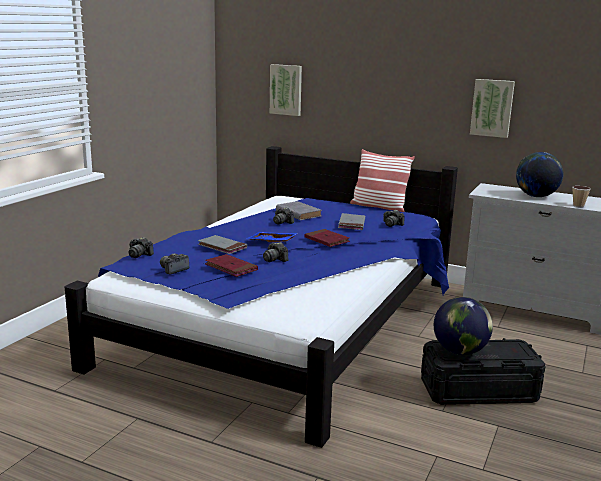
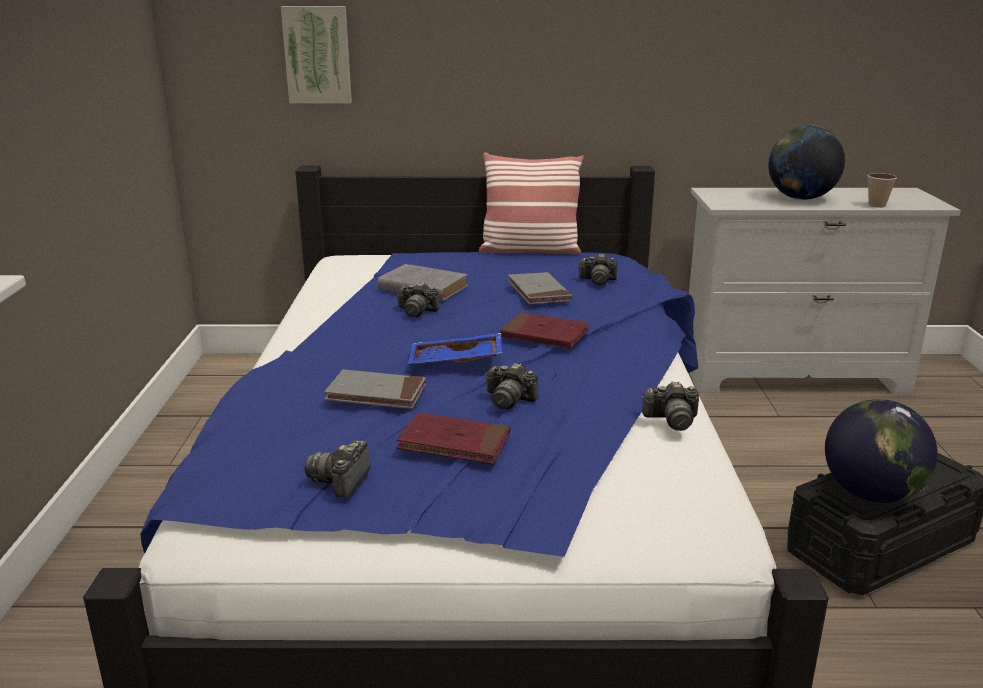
camera: 25 degrees left, 5 degrees up
camera [128,237,154,258] -> camera moved to [642,381,699,431]
picture [470,79,515,138] -> none

